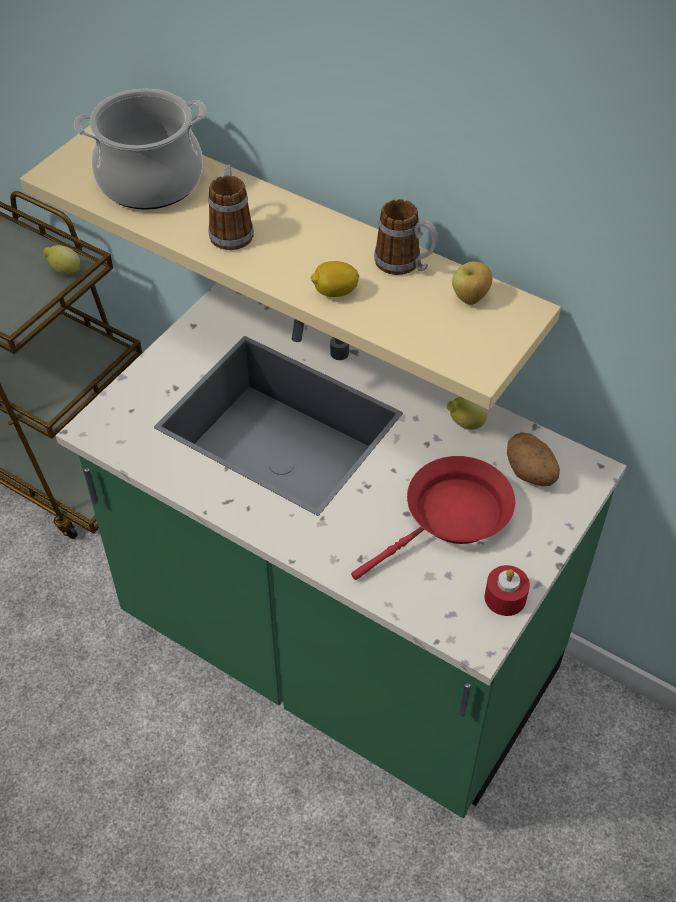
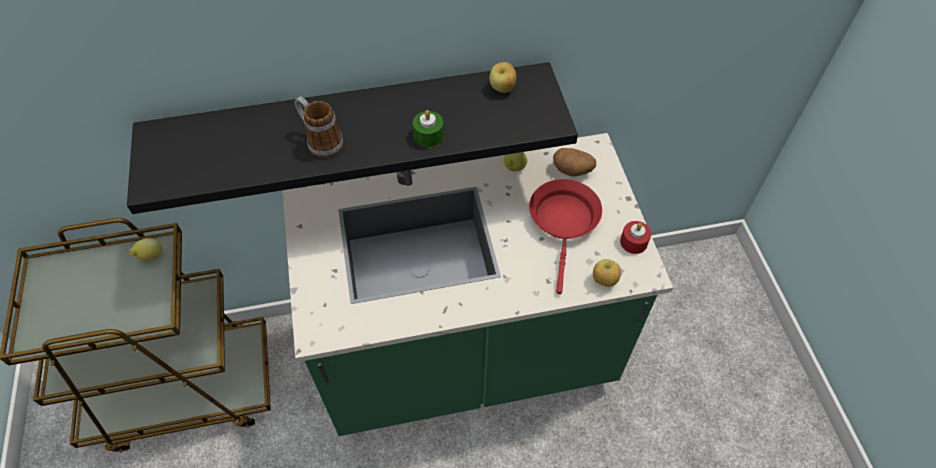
camera: 45 degrees left, 5 degrees up
beige shelf [20,126,561,410] -> black shelf [127,62,578,214]
cooking pot [74,88,206,210] -> none
lemon [311,261,359,297] -> green candle [413,110,444,147]
mug [374,199,439,275] -> none
none -> apple [593,259,621,287]

